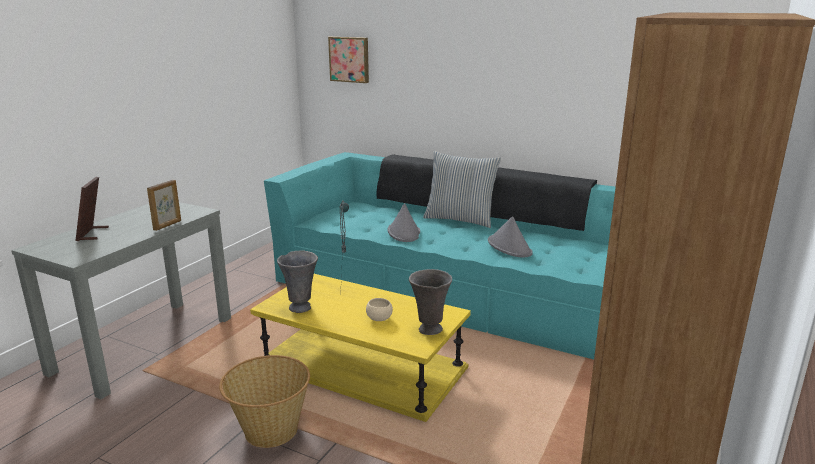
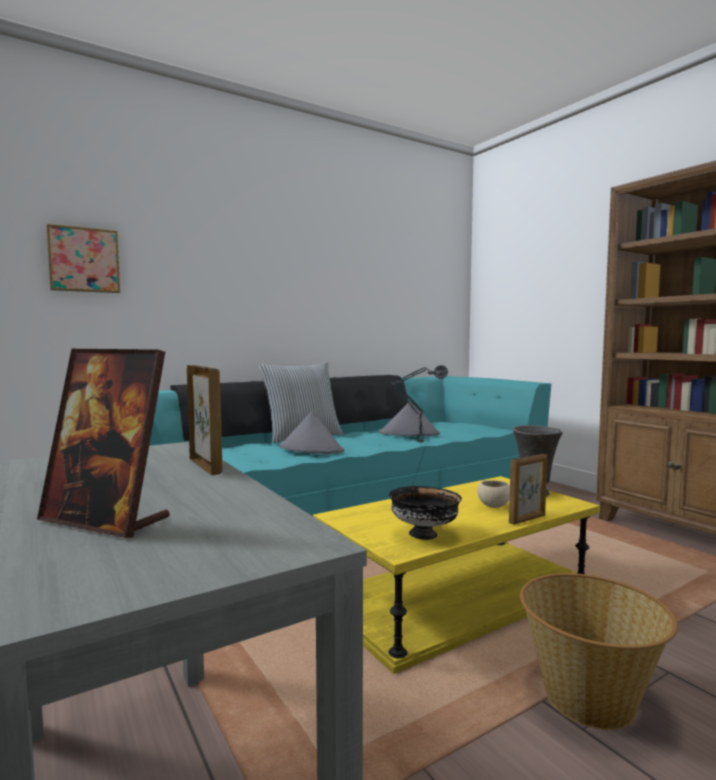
camera: 60 degrees left, 15 degrees down
grey vase [277,251,318,313] -> black bowl [389,486,462,540]
none -> picture frame [509,454,547,525]

